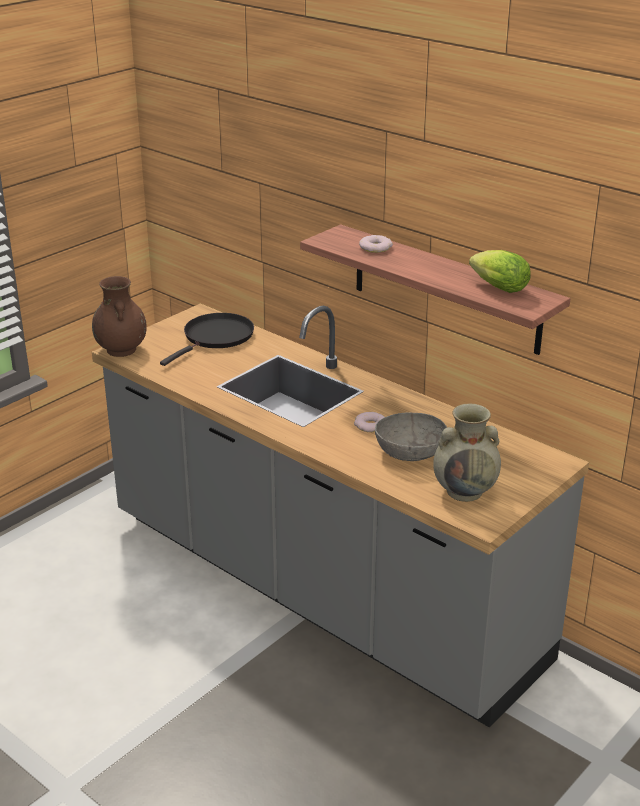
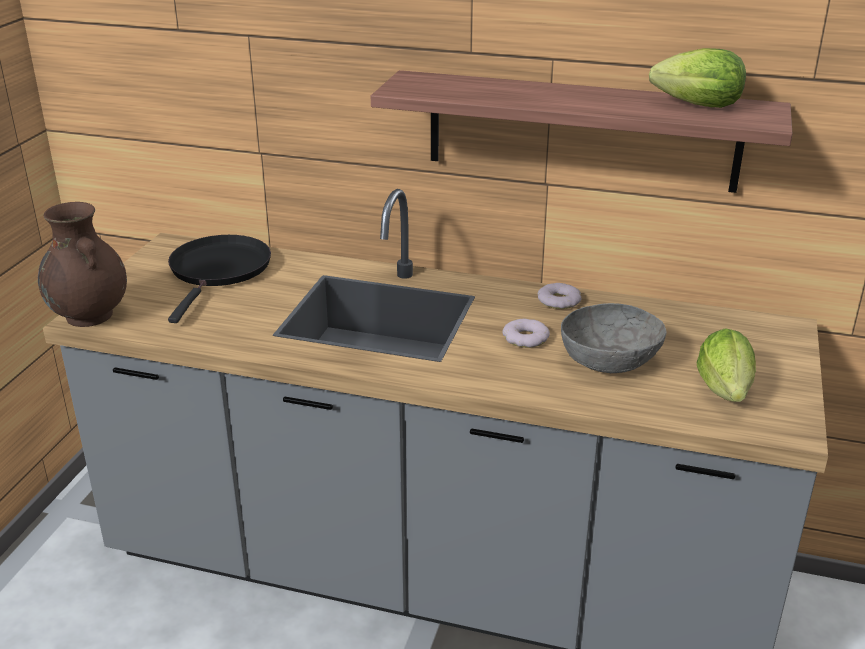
camera: 25 degrees left, 0 degrees up
donut [359,235,393,253] -> donut moved to [538,283,581,309]
beige vase [433,404,501,502] -> lettuce [697,329,756,402]

